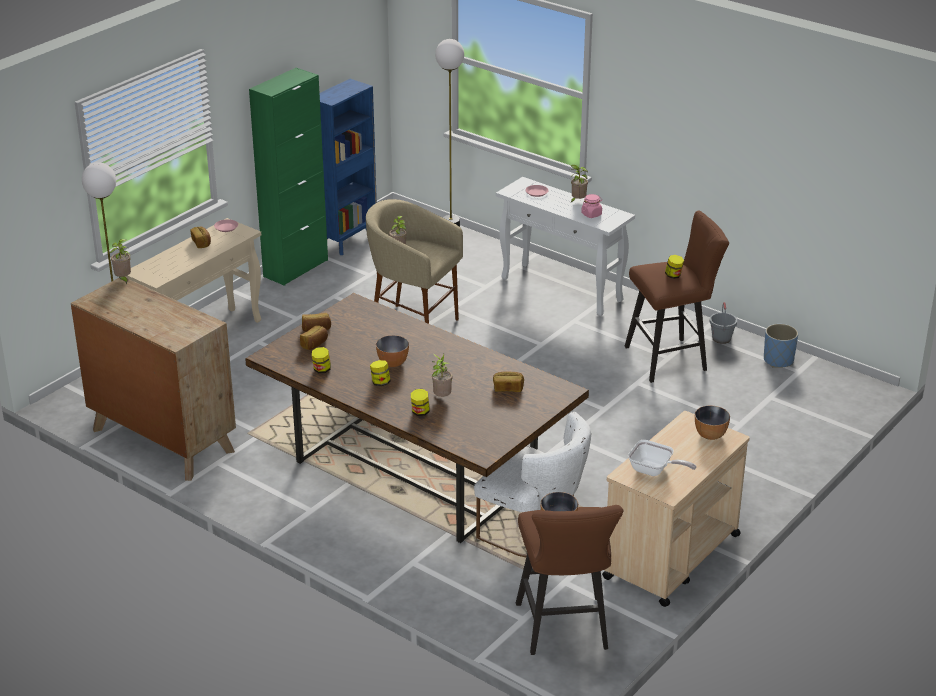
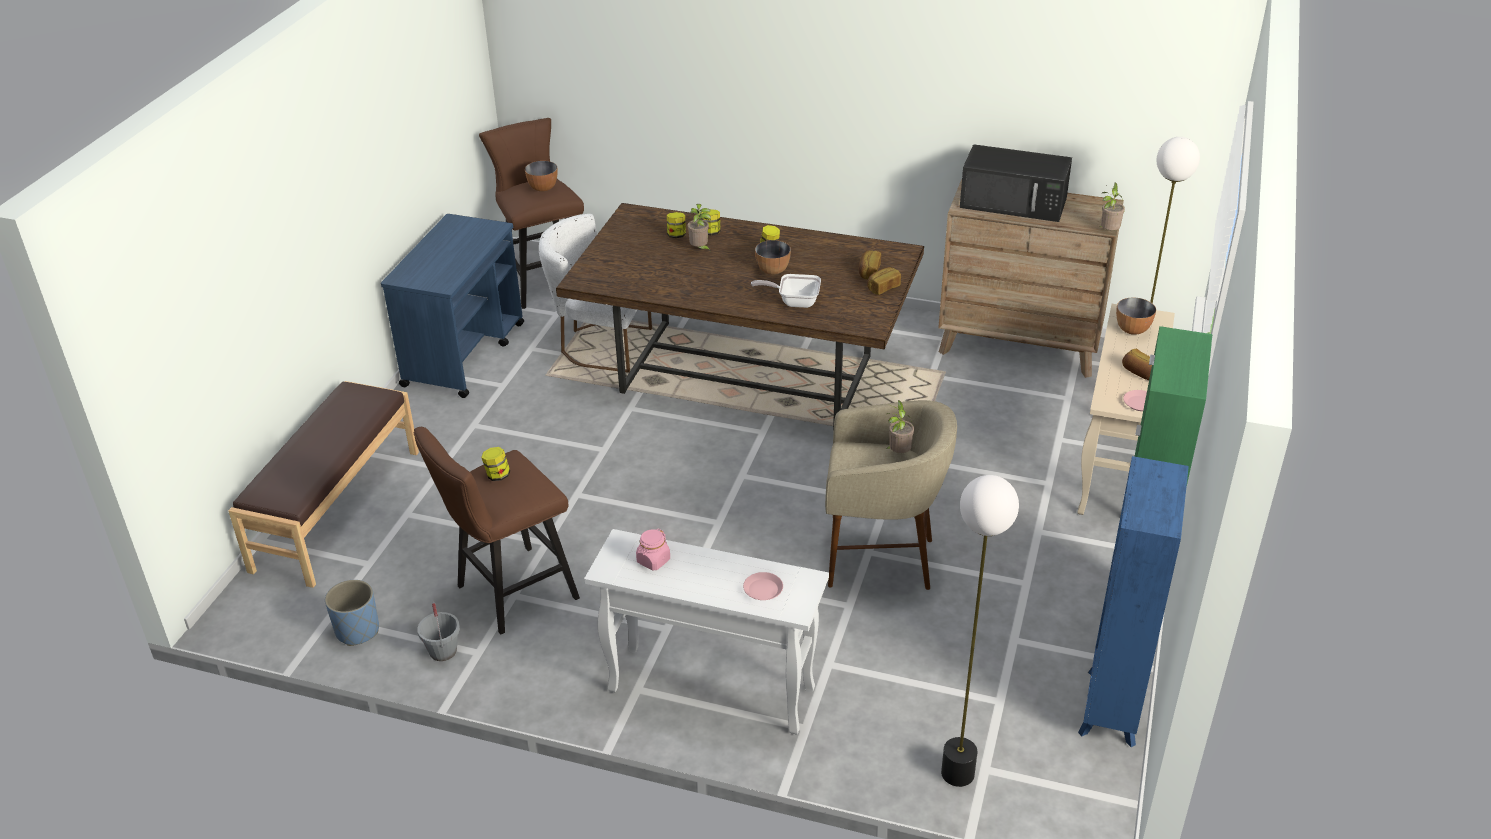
camera: 160 degrees right, 5 degrees up
jar [312,347,331,373] -> jar moved to [667,212,686,238]
bread [493,372,524,392] -> none
potted plant [570,165,588,203] -> none
beige cart [602,411,750,607] -> blue cart [381,214,524,398]
frying pan [628,440,696,476] -> frying pan moved to [751,274,821,308]
bowl [695,406,730,440] -> bowl moved to [1116,297,1156,335]
none -> brown bench [228,381,419,588]
none -> black microwave [960,144,1072,222]

